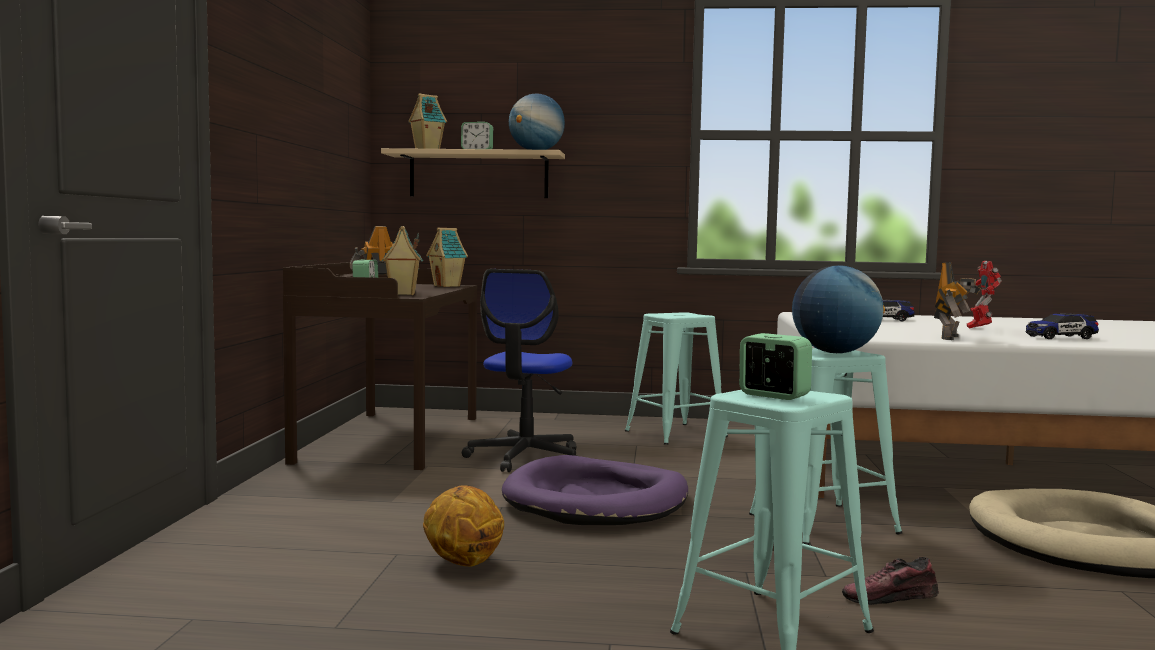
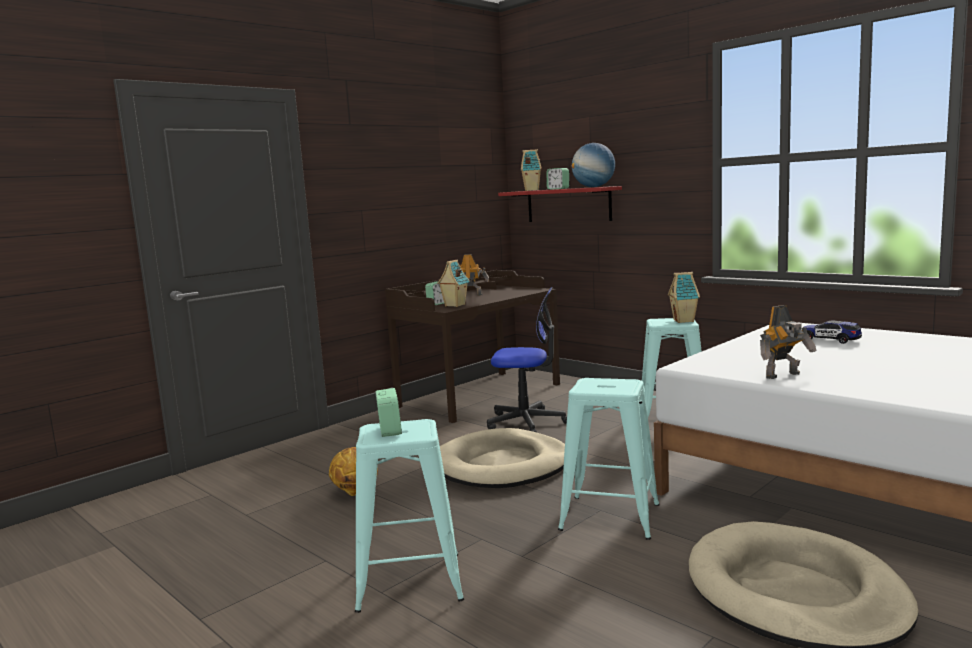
camera: 40 degrees right, 5 degrees up
beige shelf [381,148,565,198] -> red shelf [498,186,622,222]
toy house [426,228,468,287] -> toy house moved to [668,272,700,323]
office chair [462,269,576,472] -> office chair turned 135 degrees counterclockwise [487,287,567,432]
purple dog bed [502,455,688,525] -> beige dog bed [440,428,565,488]
globe [792,265,885,353] -> none
shoe [842,557,939,605] -> none
toy robot [967,261,1002,329] -> none
toy car [1026,314,1099,339] -> none

